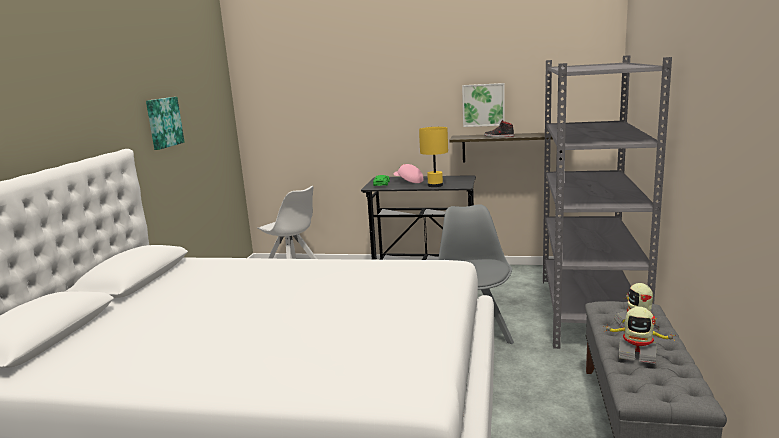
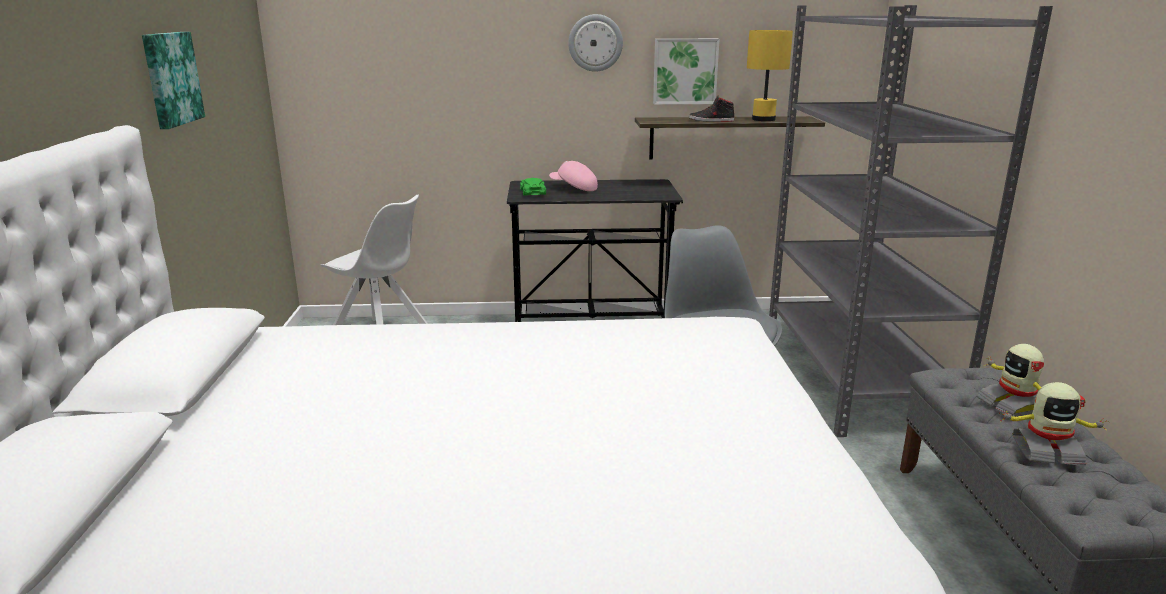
camera: 15 degrees left, 5 degrees up
yellow table lamp [419,127,448,187] -> yellow table lamp moved to [747,30,793,121]
none -> wall clock [568,14,623,72]

